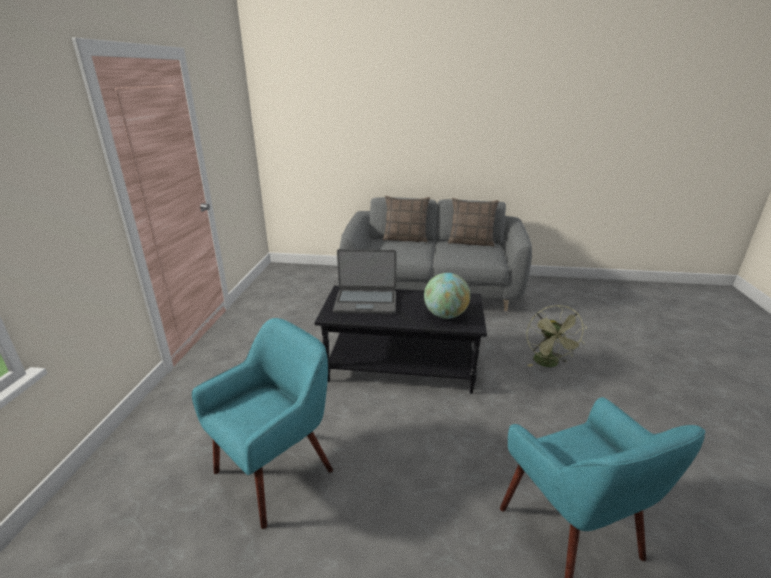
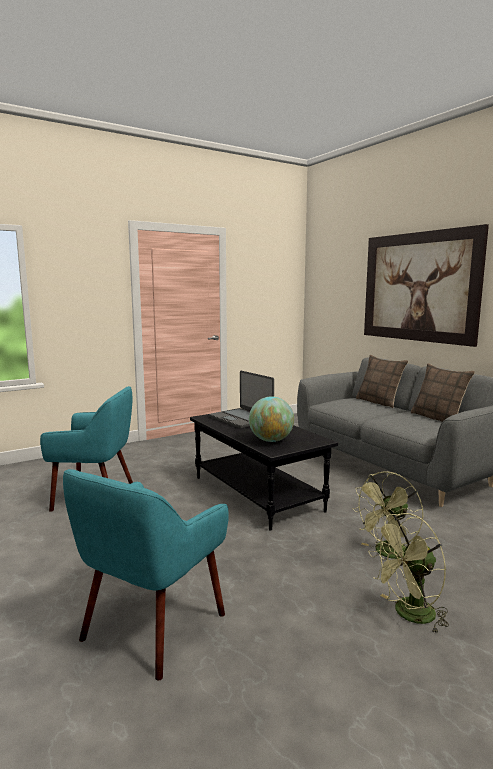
camera: 50 degrees right, 15 degrees down
none -> picture [364,224,489,347]
none -> green fan [368,513,449,633]

